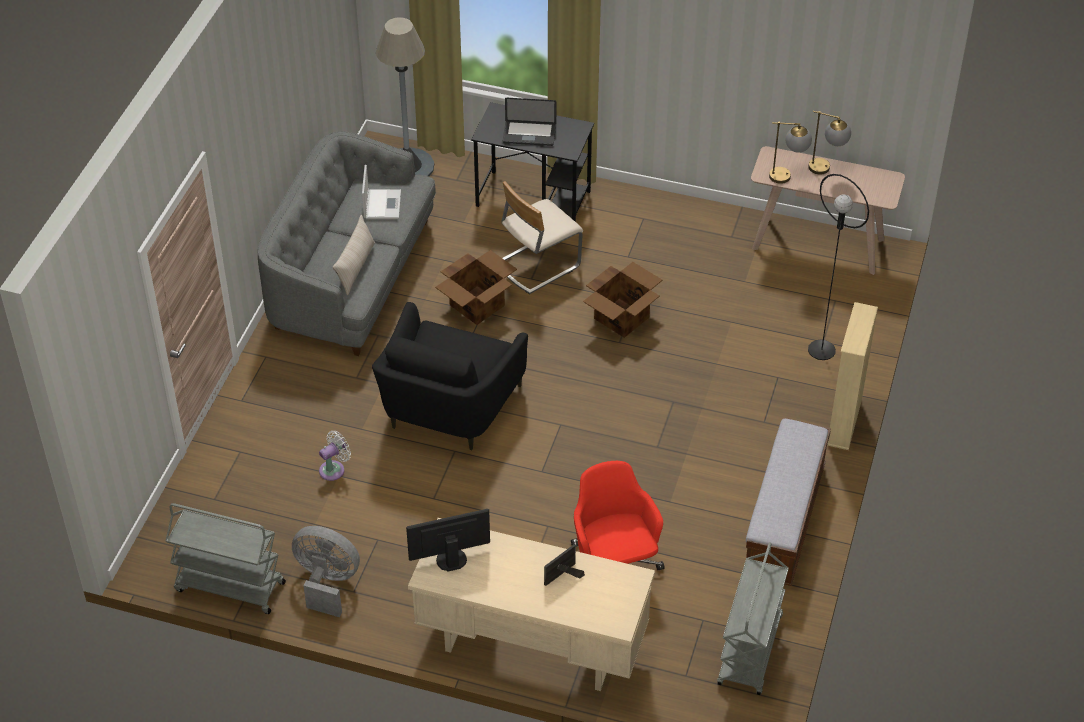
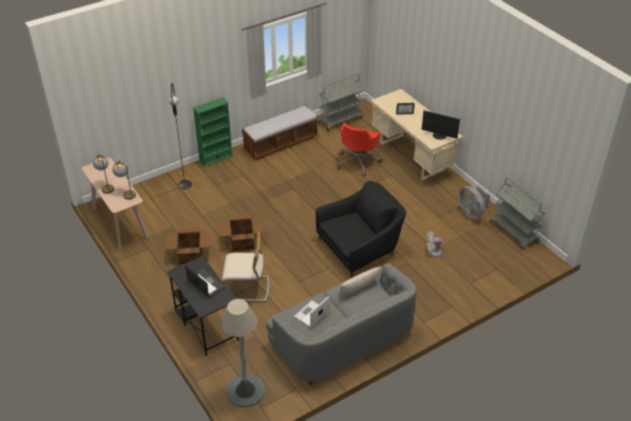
camera: 140 degrees left, 5 degrees down
cardboard box [435,250,517,325] -> cardboard box moved to [166,227,211,265]
beige bookcase [827,302,878,450] -> green bookcase [193,97,233,167]

